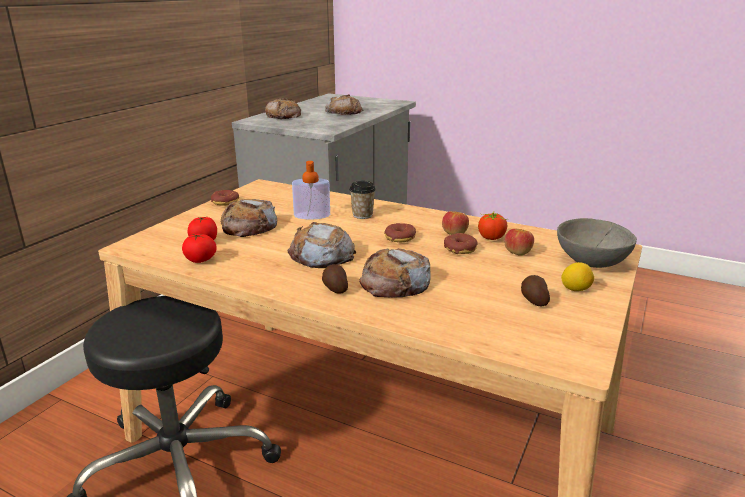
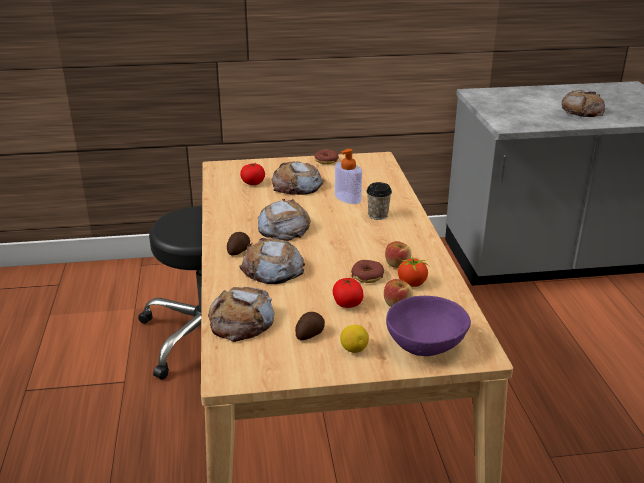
camera: 55 degrees right, 5 degrees up
tomato [182,234,217,263] -> tomato moved to [333,277,363,308]
bread [265,98,301,119] -> bread moved to [208,287,274,342]
donut [384,223,416,242] -> none
grey bowl [557,218,637,268] -> purple bowl [386,296,471,356]

